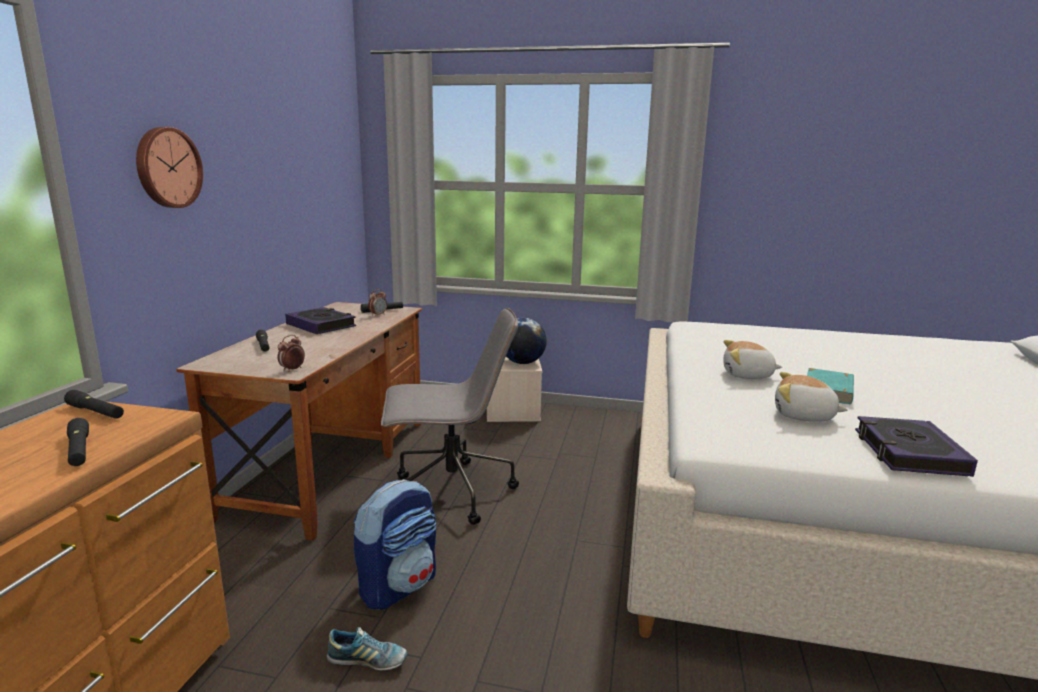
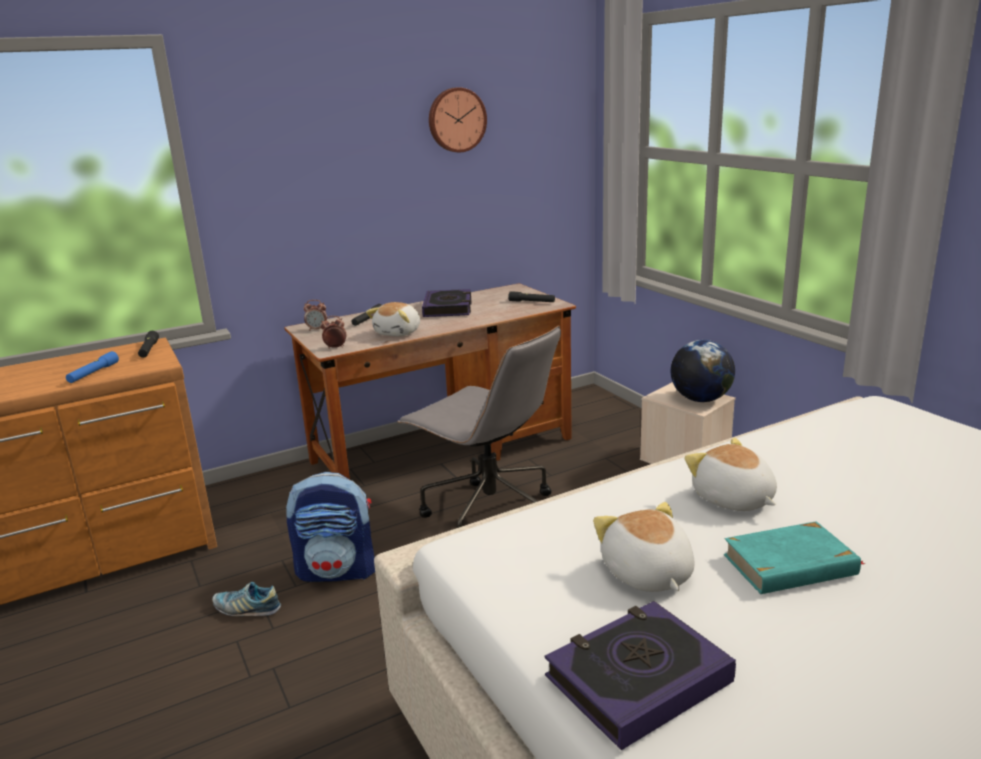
camera: 50 degrees right, 5 degrees up
black flashlight [67,418,89,466] -> blue flashlight [66,351,119,383]
wall clock [136,127,203,208] -> wall clock moved to [429,87,487,152]
shoe [327,627,407,670] -> shoe turned 135 degrees clockwise [212,582,281,616]
alarm clock [368,289,387,317] -> alarm clock moved to [304,300,327,331]
none -> plush toy [366,302,420,337]

